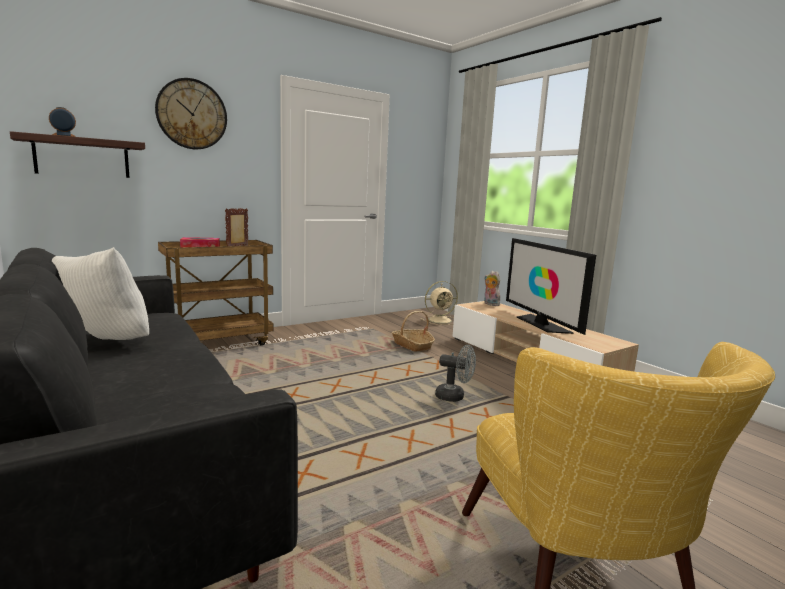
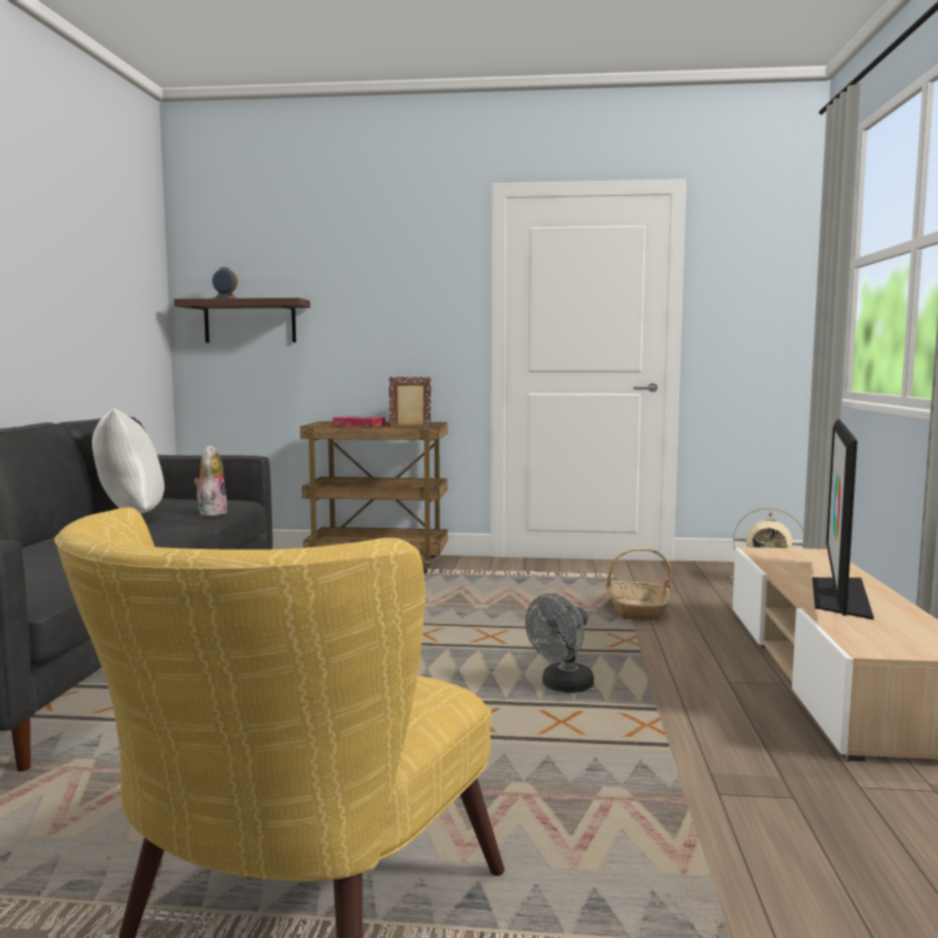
camera: 40 degrees right, 5 degrees down
wall clock [155,78,227,149] -> none
grey fan [435,345,476,402] -> grey fan turned 75 degrees clockwise [525,593,594,693]
plush toy [484,271,500,306] -> plush toy moved to [194,445,228,516]

